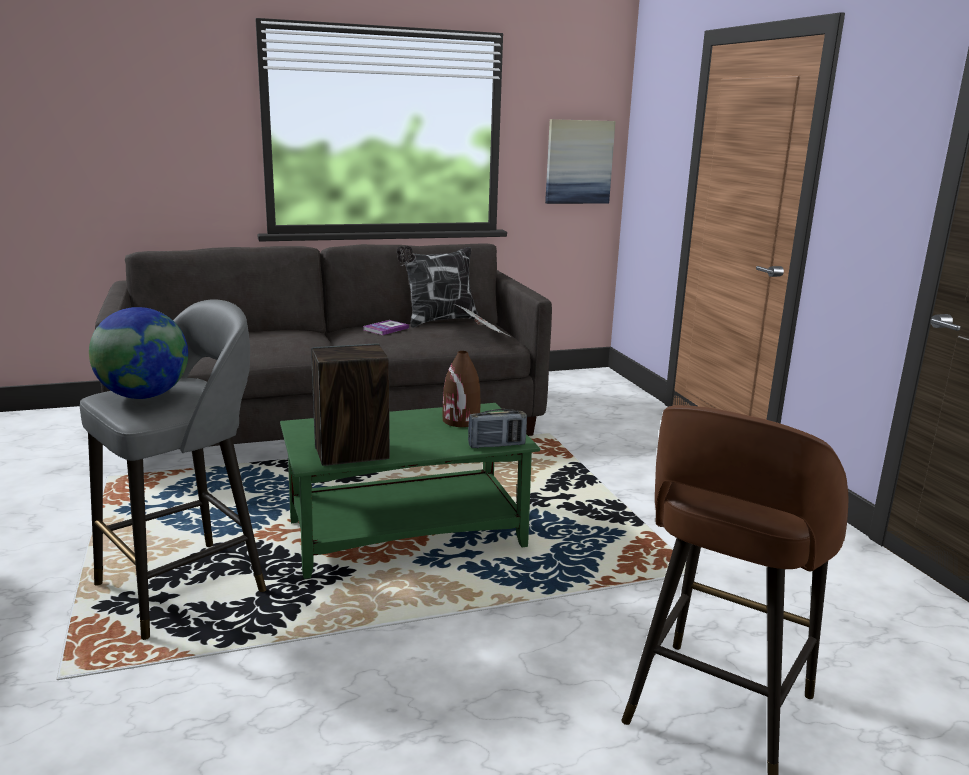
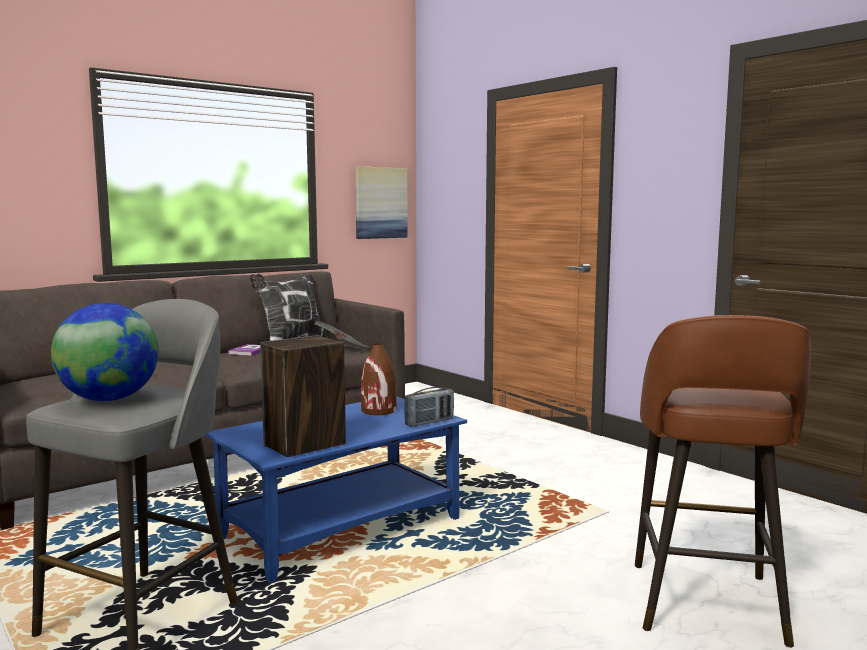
camera: 20 degrees left, 10 degrees down
green coffee table [280,403,540,579] -> blue coffee table [205,396,467,583]

